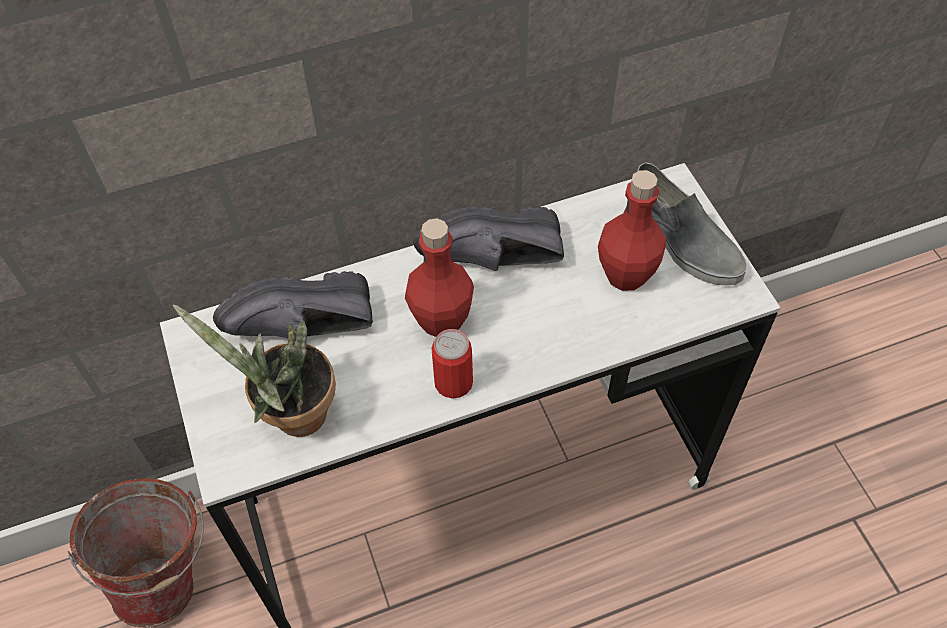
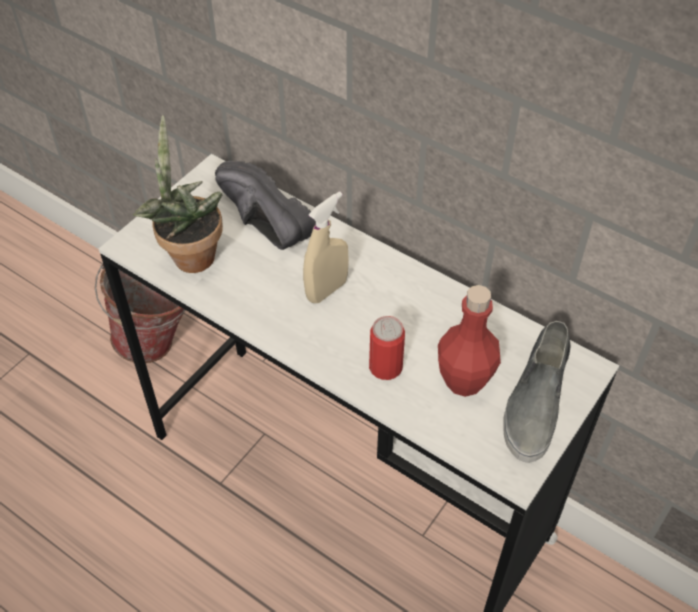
camera: 55 degrees right, 5 degrees down
red bottle [405,218,474,337] -> beige spray bottle [303,191,349,303]
black shoe [414,205,564,271] -> none
can [431,329,473,399] -> can moved to [369,316,405,380]

